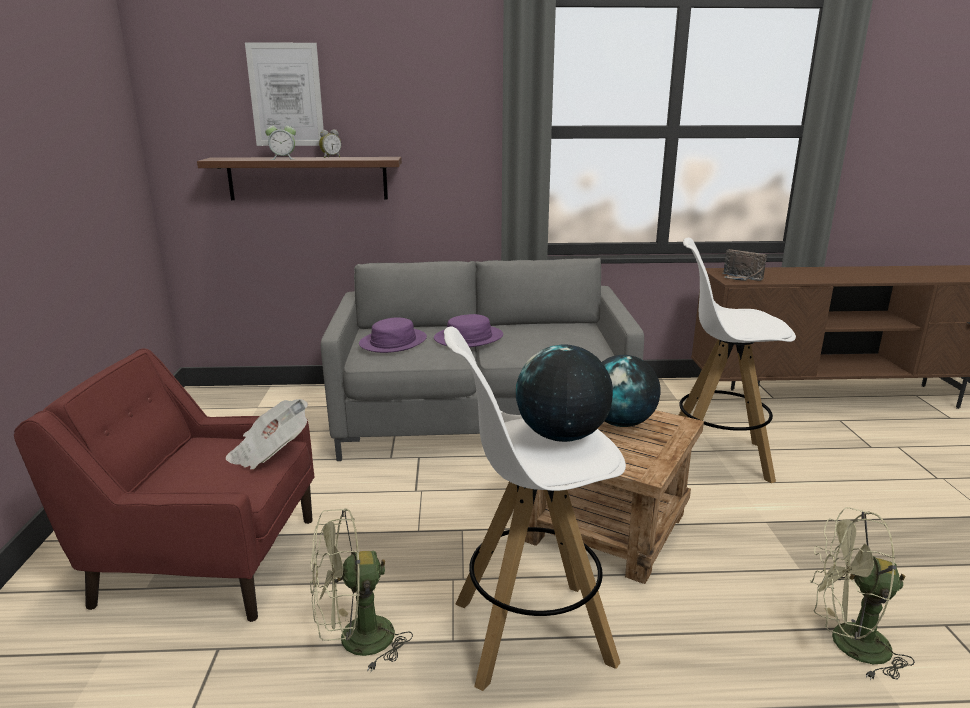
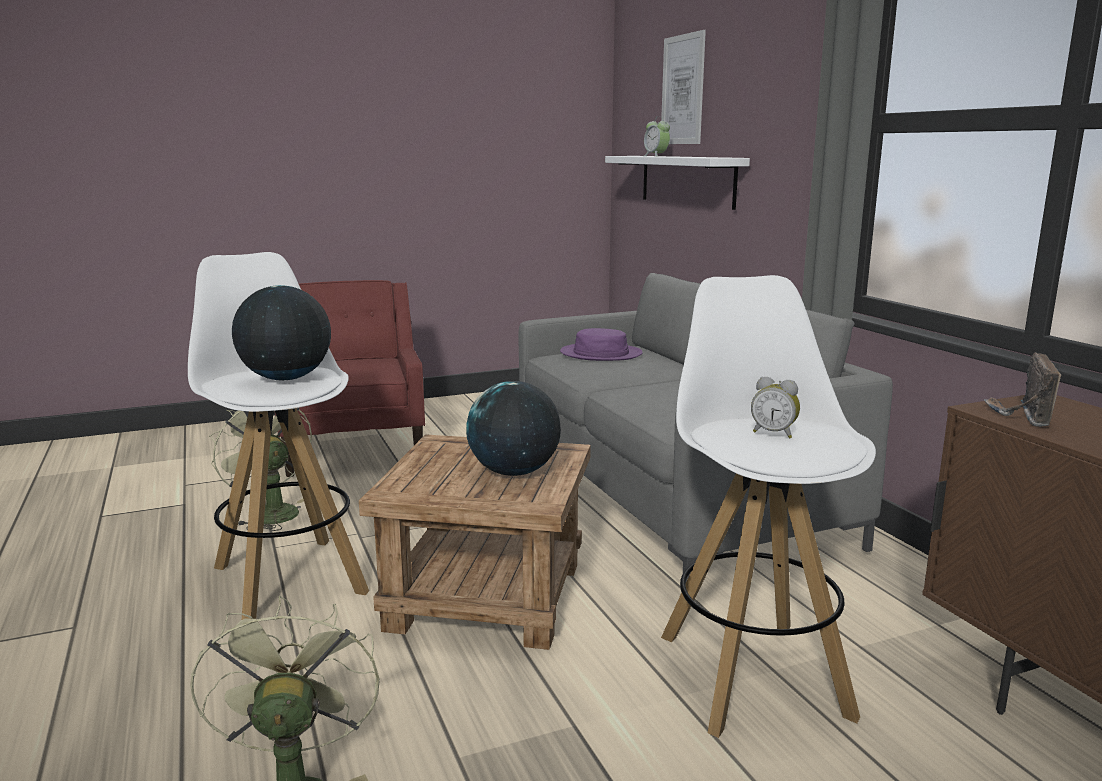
camera: 70 degrees right, 5 degrees down
brown shelf [197,157,402,200] -> white shelf [605,156,750,210]
newspaper [226,399,308,469] -> none
alarm clock [319,130,341,158] -> alarm clock moved to [751,376,800,438]
purple hat [434,314,503,347] -> none

